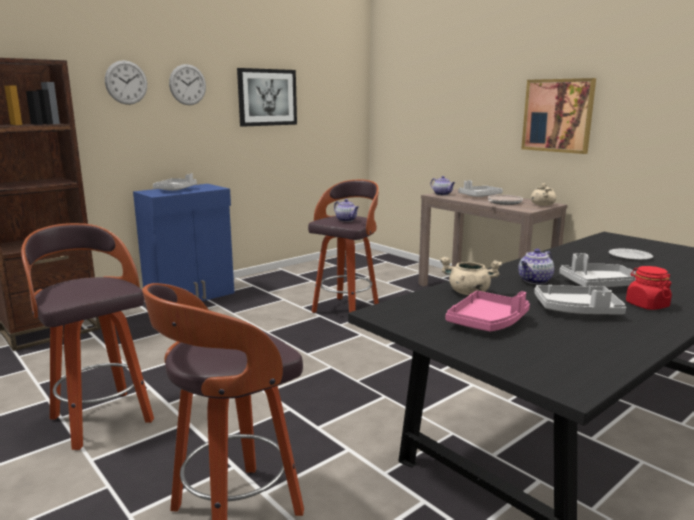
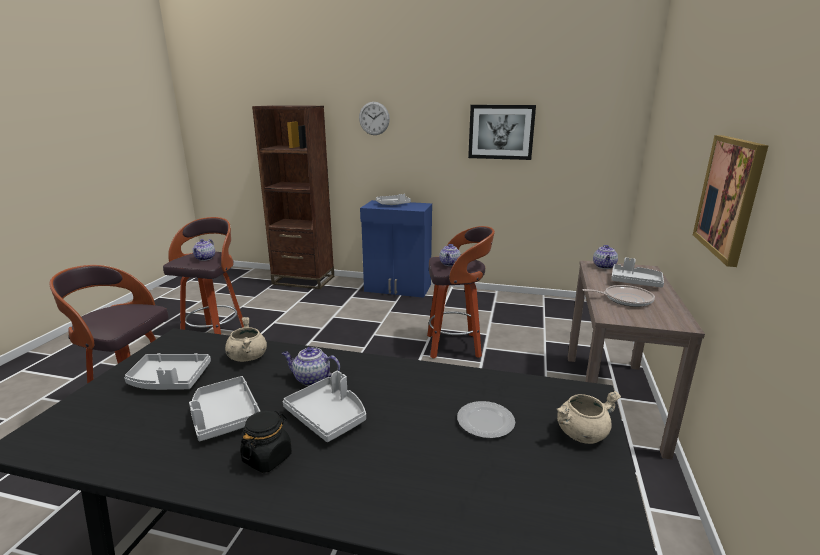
camera: 55 degrees right, 5 degrees up
wall clock [169,64,206,105] -> none
pink tray [446,291,530,332] -> grey tray [124,353,211,390]
beige cooking pot [531,183,556,206] -> beige cooking pot moved to [556,391,621,444]
red jar [626,266,672,310] -> black jar [240,411,292,473]
none -> teapot [192,239,215,261]

